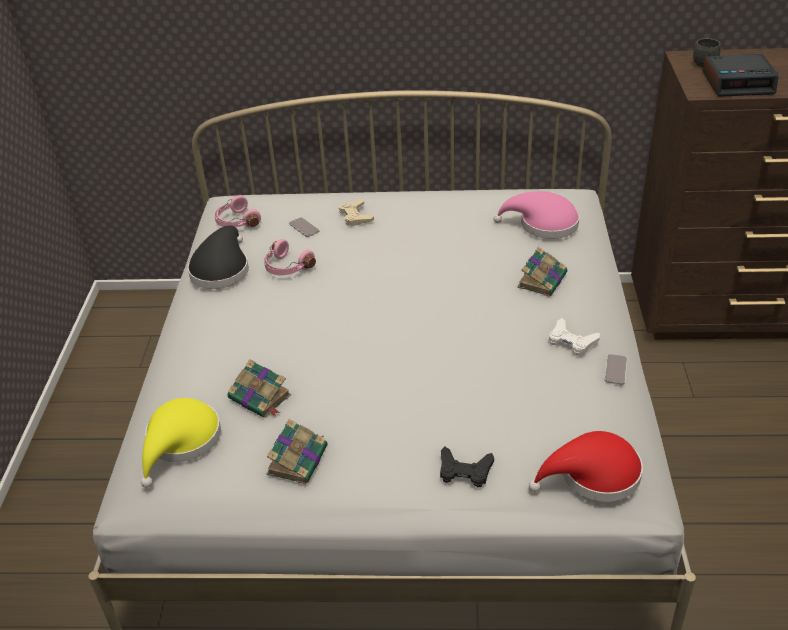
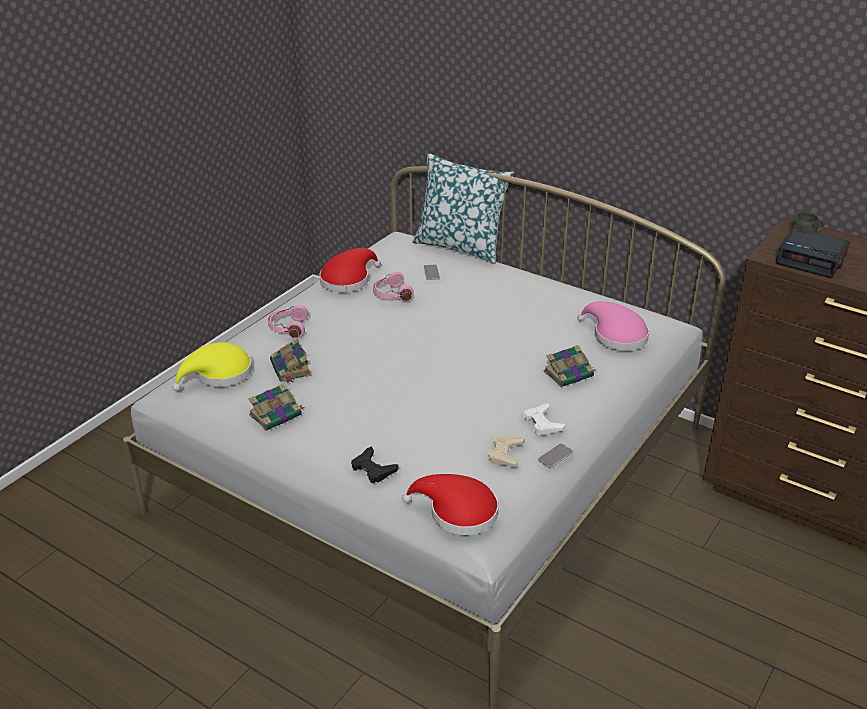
camera: 30 degrees right, 5 degrees down
black hat [188,225,249,289] -> red hat [320,248,381,293]
pink headphones [214,195,261,228] -> pink headphones moved to [268,305,308,338]
beige game controller [339,198,374,226] -> beige game controller moved to [488,435,525,467]
none -> pillow [412,153,514,264]

